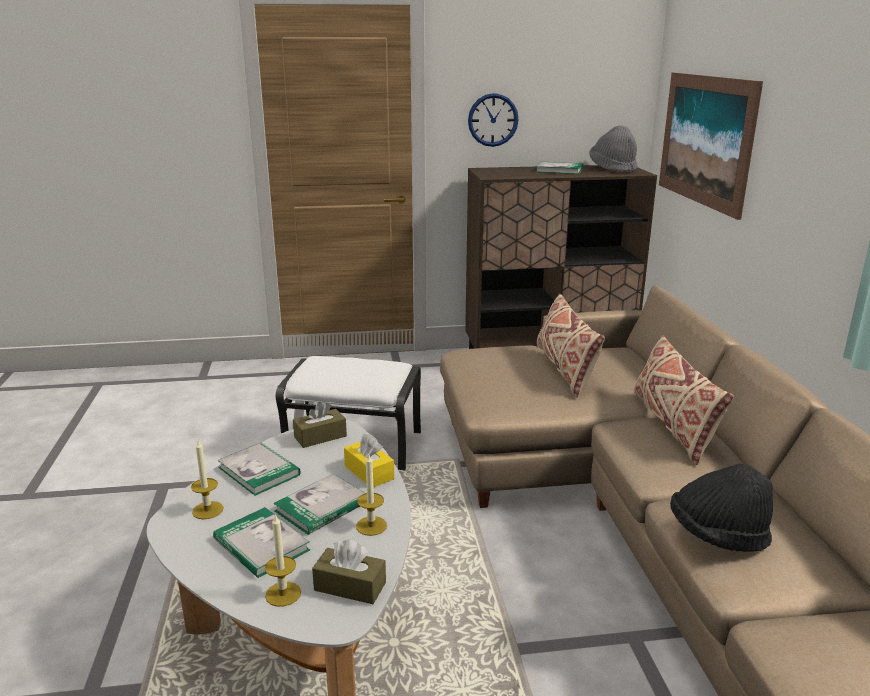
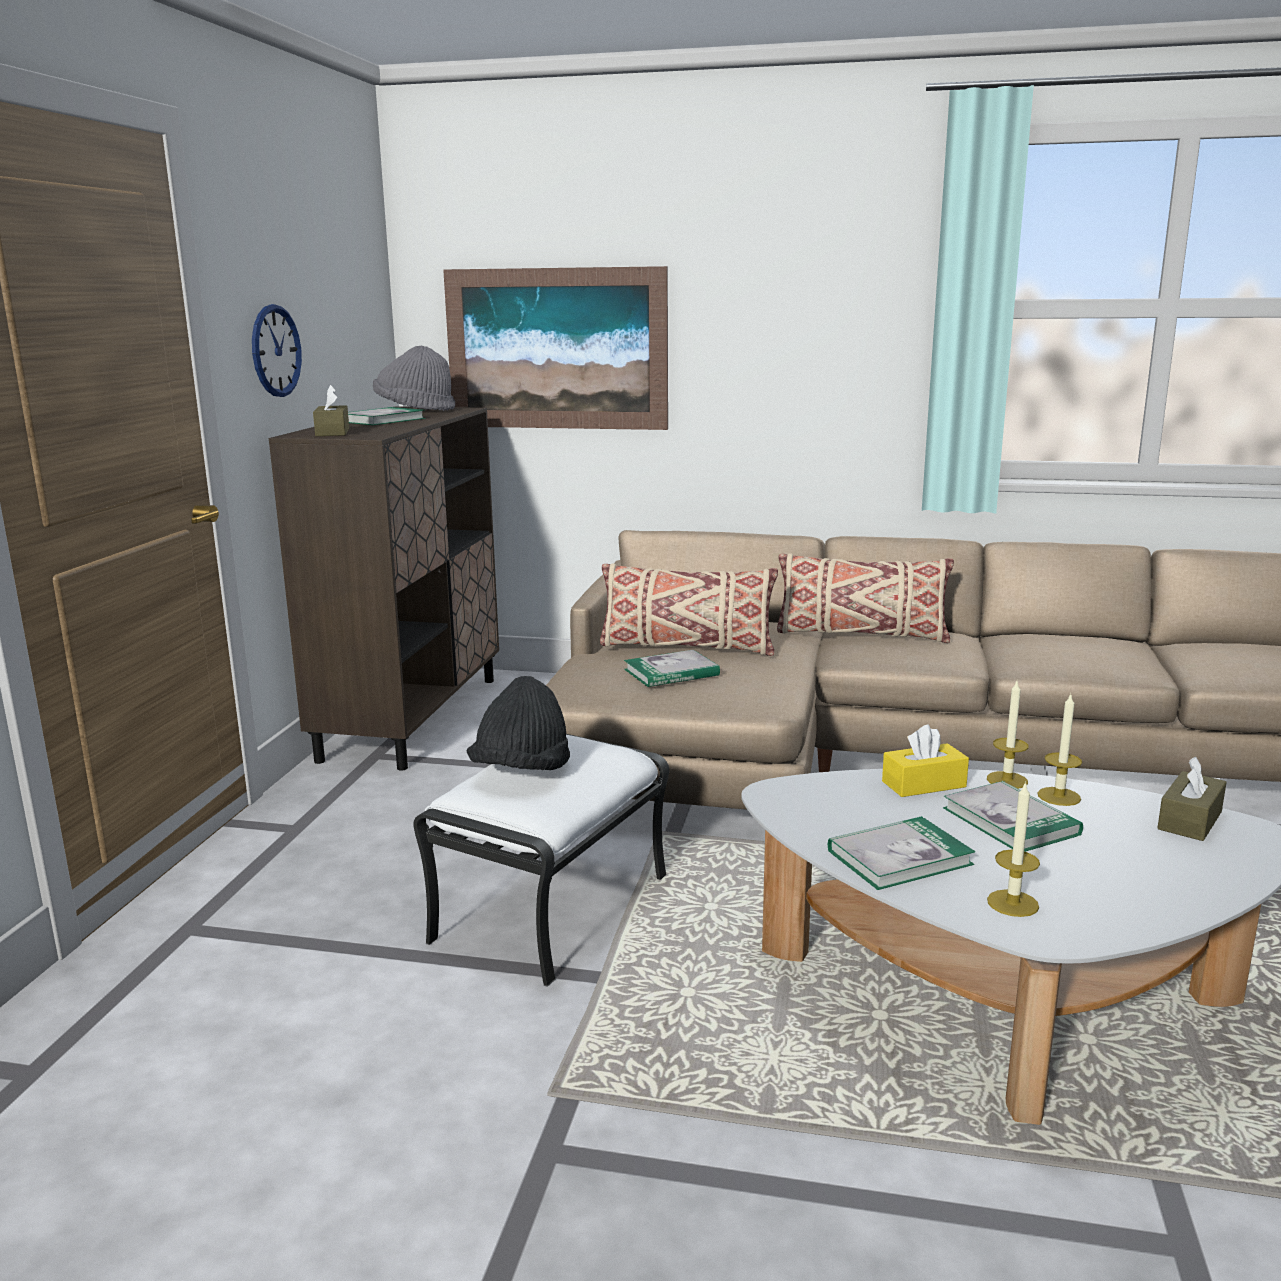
camera: 70 degrees left, 5 degrees down
book [213,507,310,578] -> book moved to [624,650,720,687]
candle [265,514,301,607] -> candle moved to [987,681,1028,789]
brown tissue box [293,402,347,448] -> brown tissue box moved to [313,385,349,436]
black hat [670,464,773,552] -> black hat moved to [467,676,570,770]

